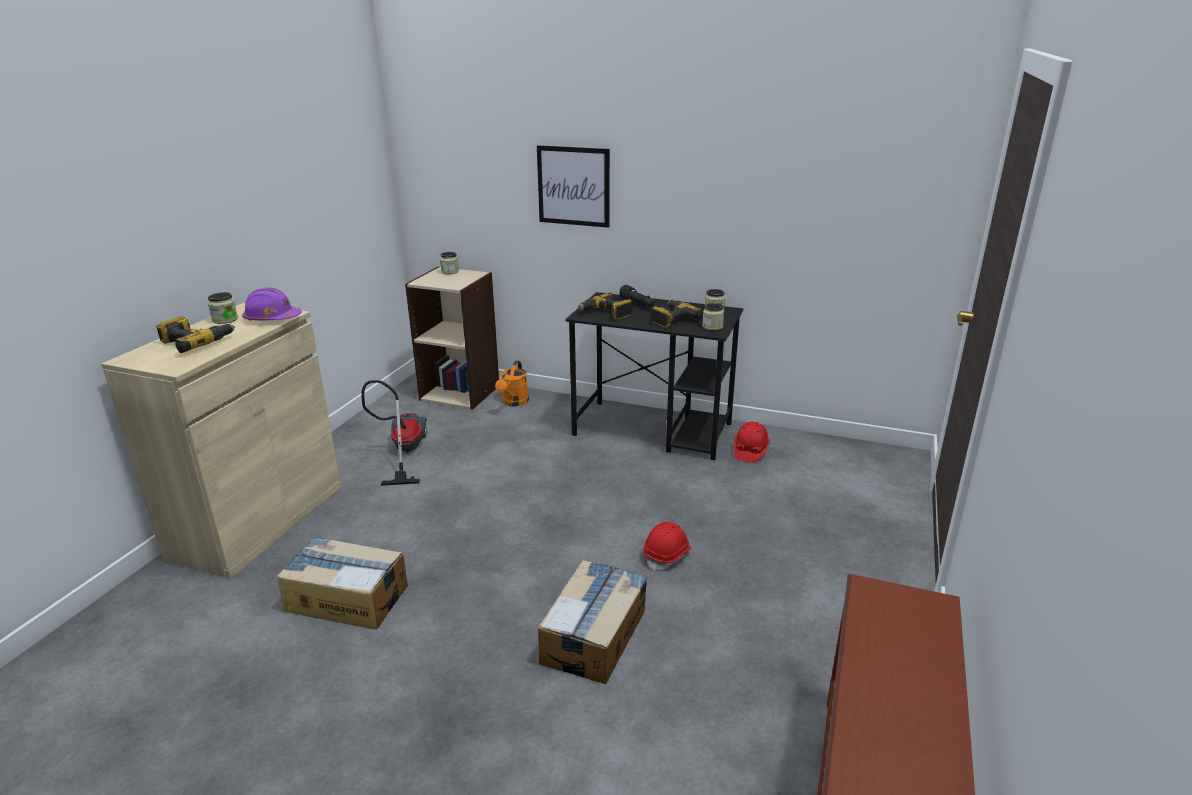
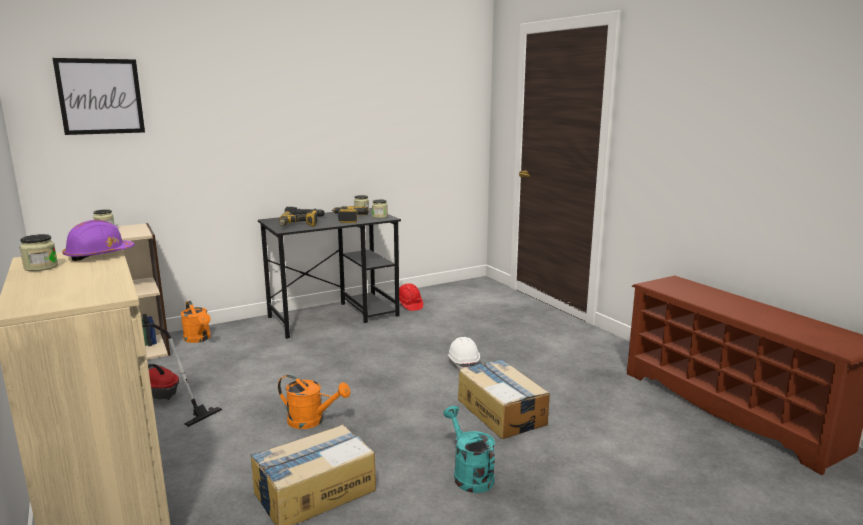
camera: 50 degrees left, 10 degrees down
power drill [156,316,235,353] -> none
picture [537,145,610,228] -> picture moved to [53,58,145,135]
red hard hat [643,522,692,571] -> white hard hat [447,337,480,369]
none -> orange watering can [278,375,350,429]
none -> turquoise watering can [444,406,495,493]

